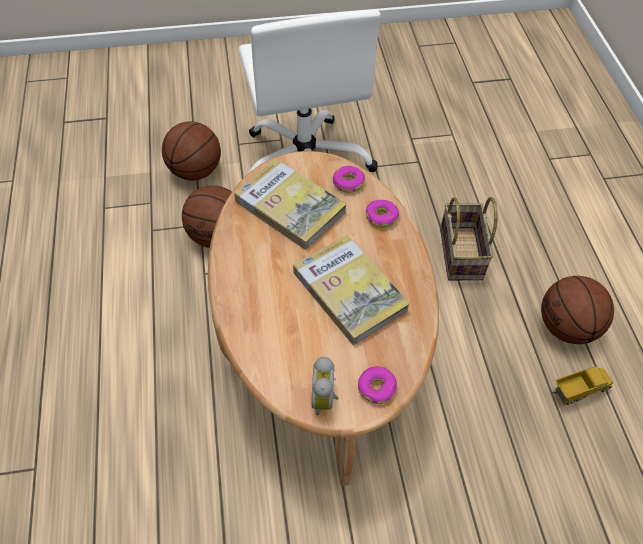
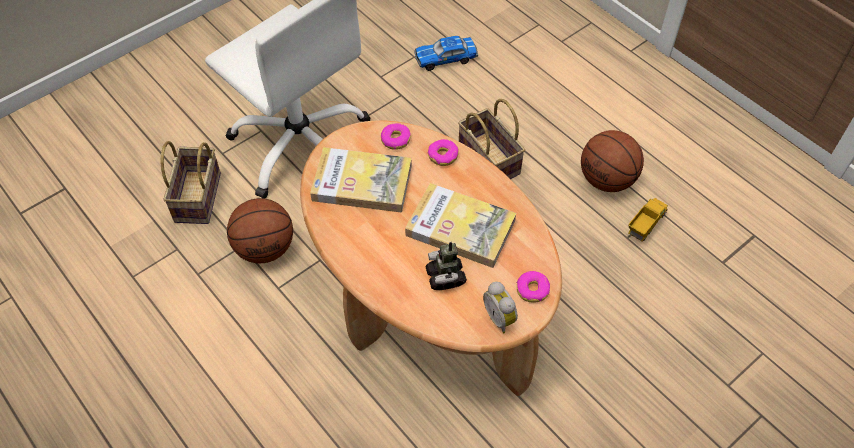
camera: 30 degrees left, 0 degrees up
basketball [162,121,221,180] -> basket [160,141,221,224]
none -> toy car [414,36,478,71]
none -> toy robot [426,242,467,290]

